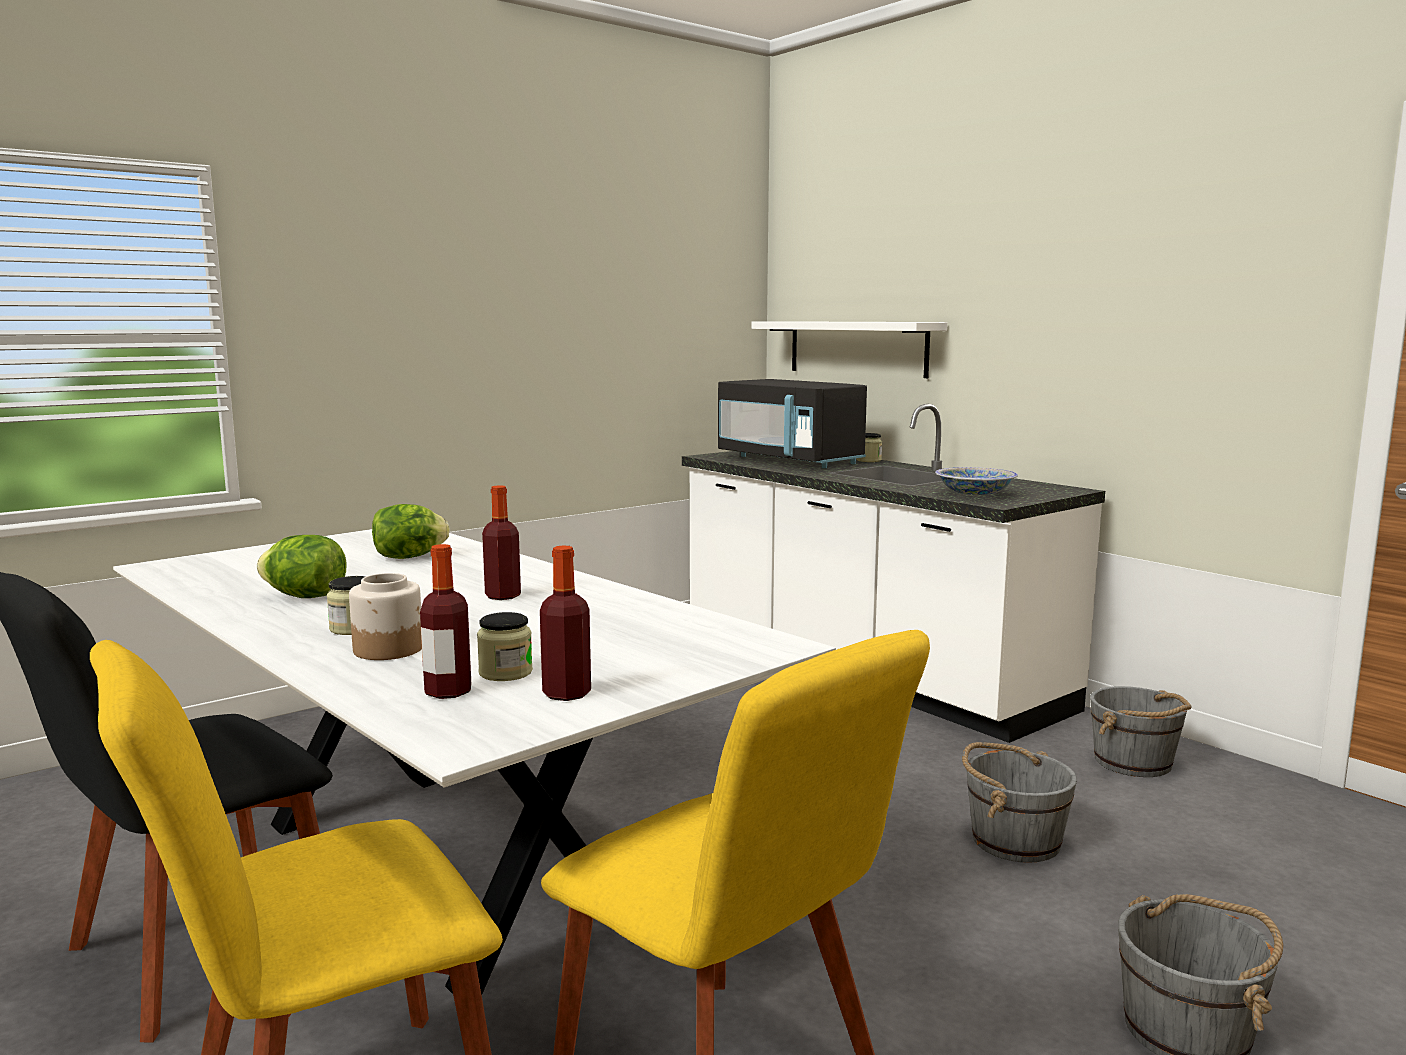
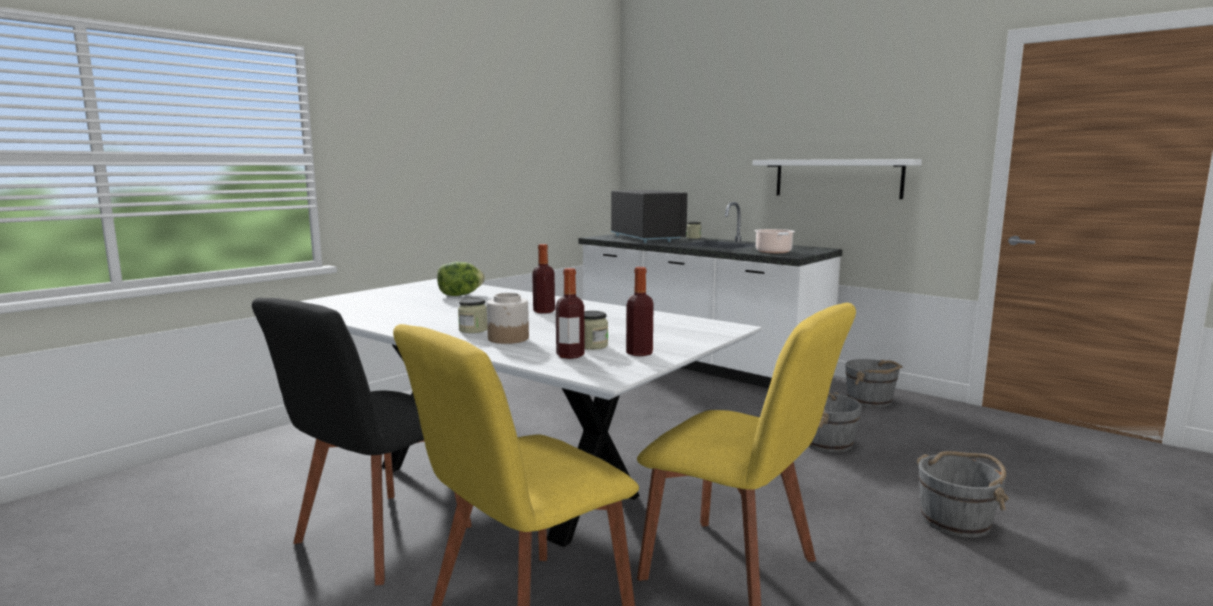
camera: 10 degrees left, 0 degrees up
lettuce [257,535,347,598] -> none
black microwave [718,379,867,468] -> black microwave turned 150 degrees counterclockwise [611,190,687,243]
white shelf [751,321,947,378] -> white shelf moved to [753,159,922,199]
bowl [935,467,1018,495] -> cooking pot [755,229,795,253]

